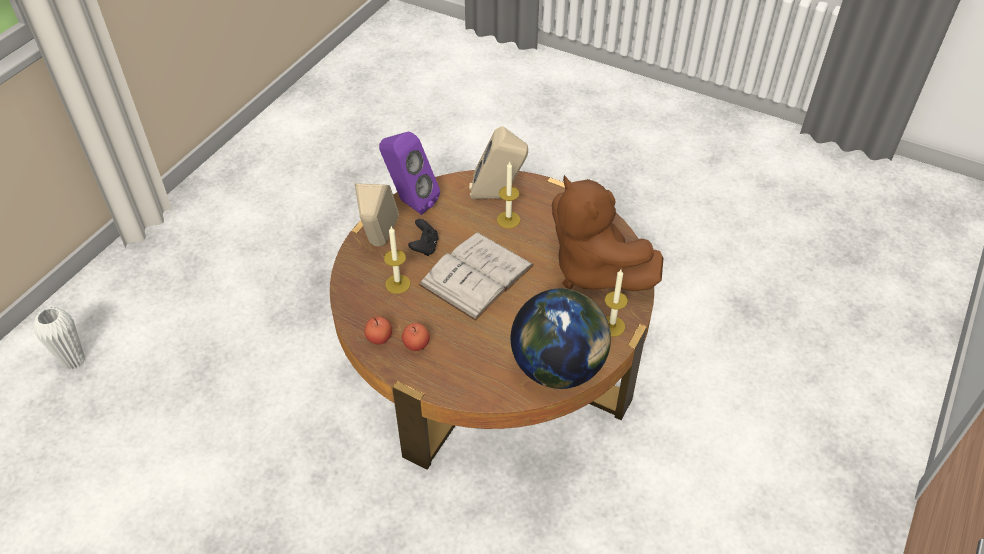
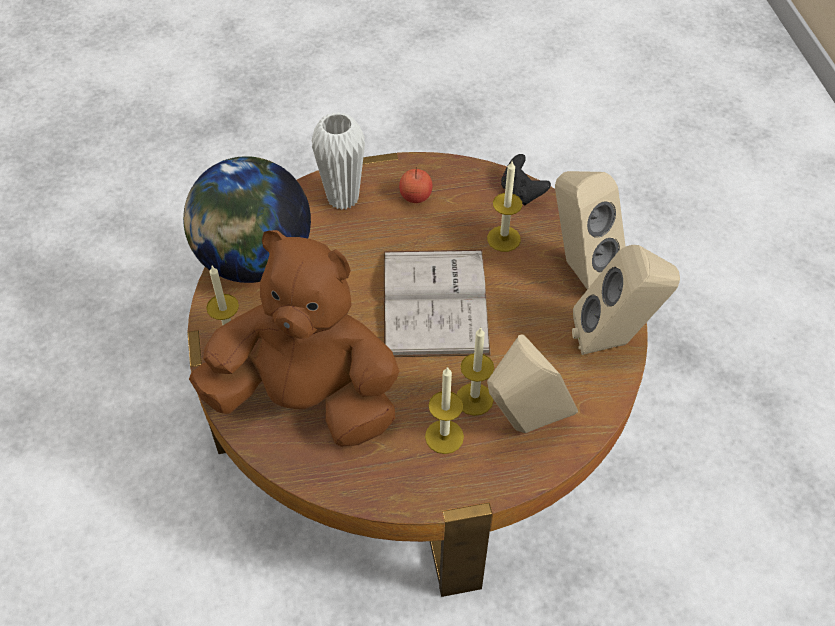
camera: 140 degrees right, 5 degrees up
white vase [34,307,85,370] -> white vase moved to [312,112,365,210]
apple [364,317,392,344] -> none
purple speaker [379,131,440,215] -> beige speaker [572,245,680,355]
black game controller [408,219,438,256] -> black game controller moved to [501,154,551,206]
none -> candle [425,366,464,454]

